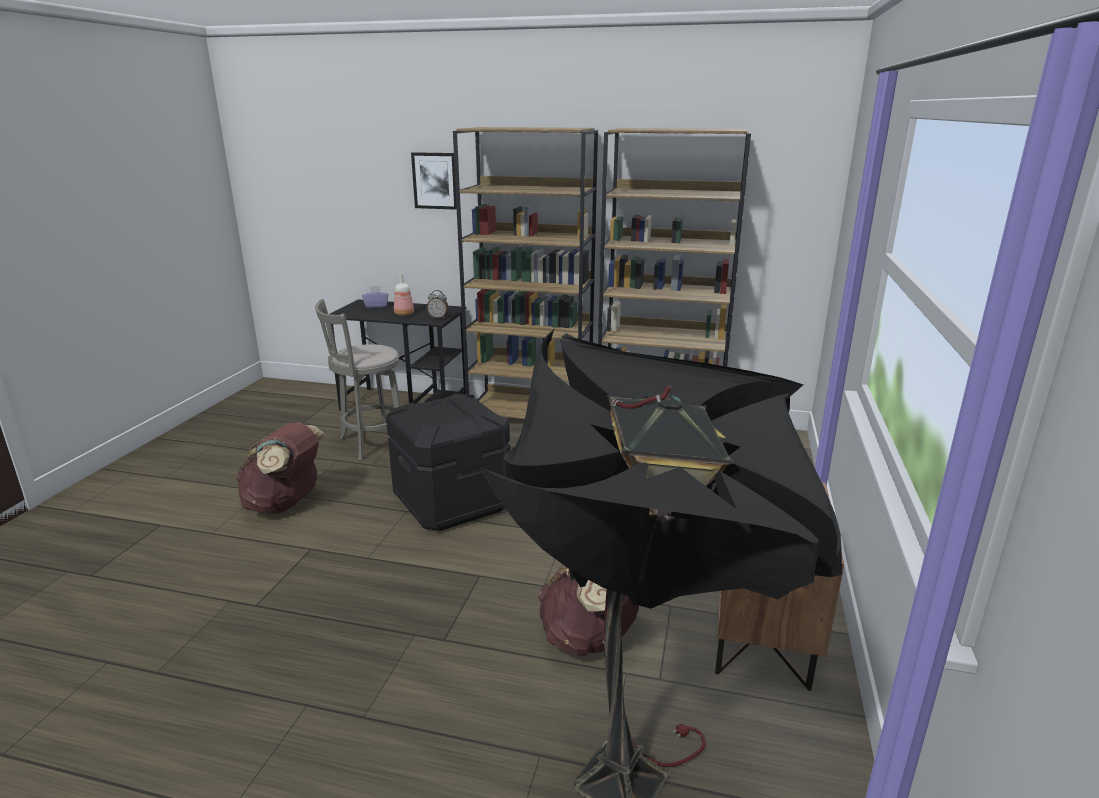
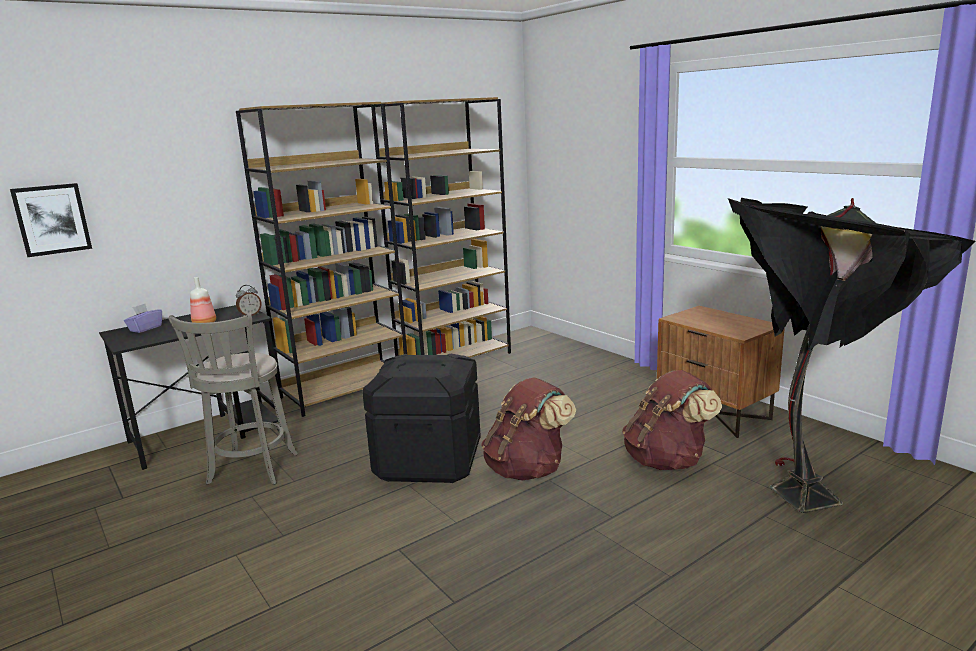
camera: 50 degrees left, 5 degrees down
brown backpack [236,422,326,514] -> brown backpack moved to [481,377,576,481]
picture [411,152,457,210] -> picture moved to [10,183,92,257]

